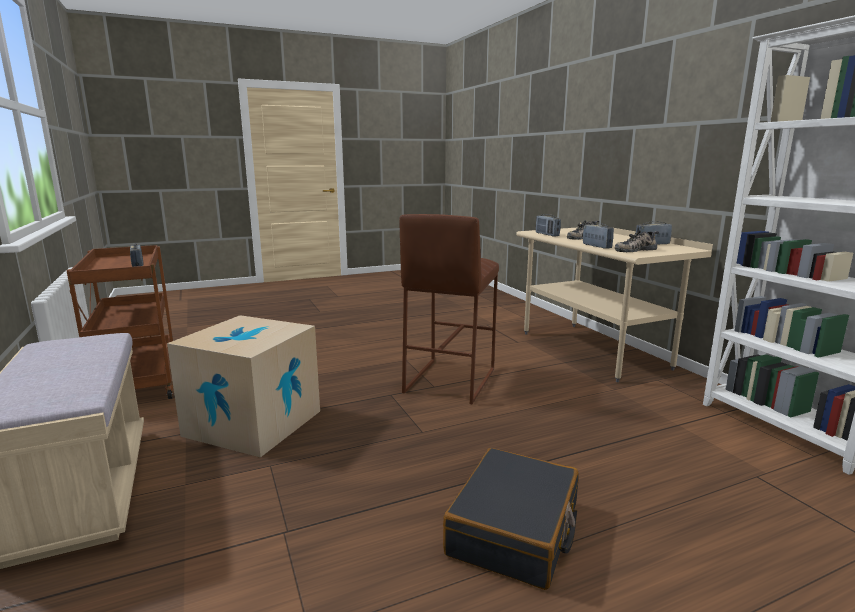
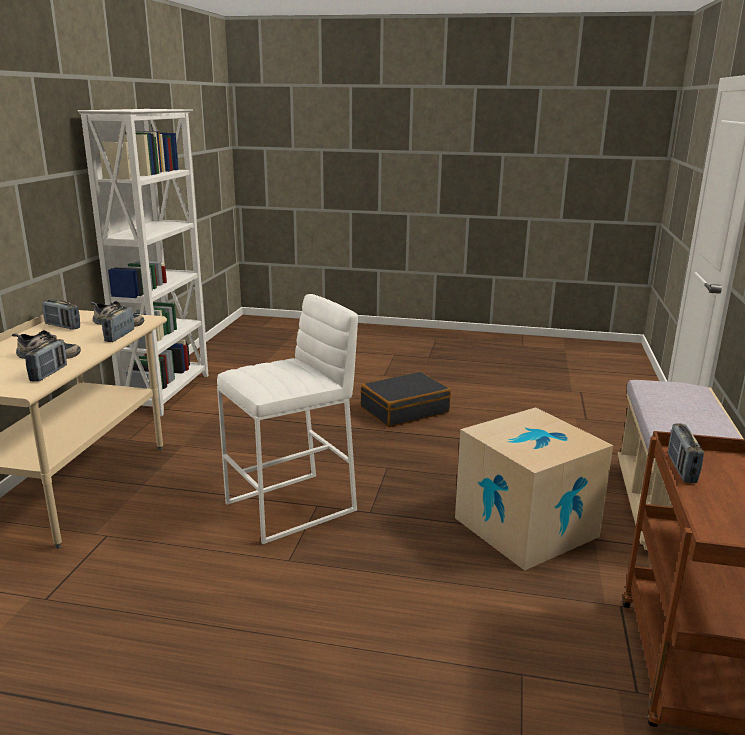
camera: 145 degrees left, 5 degrees up
brown stool [399,214,499,404] -> white stool [217,294,358,544]

